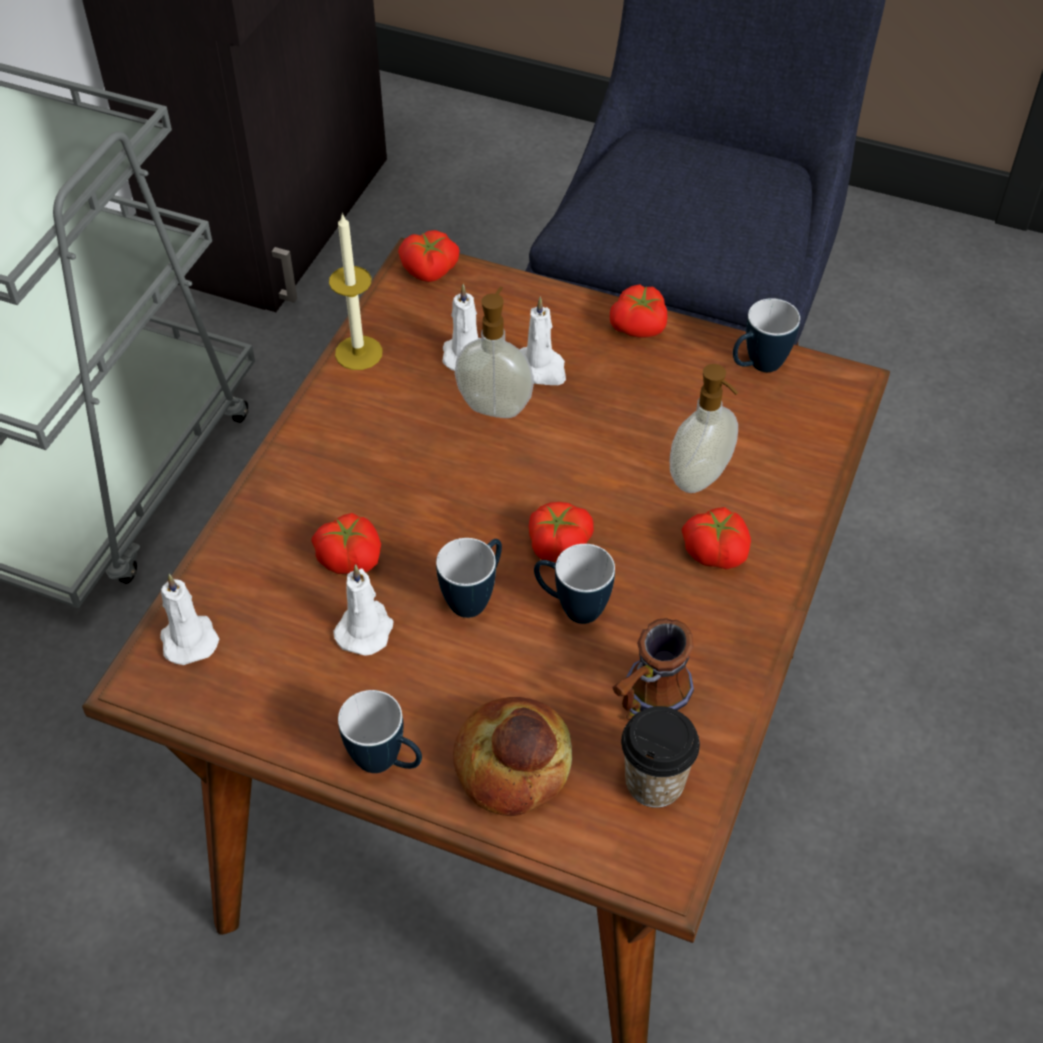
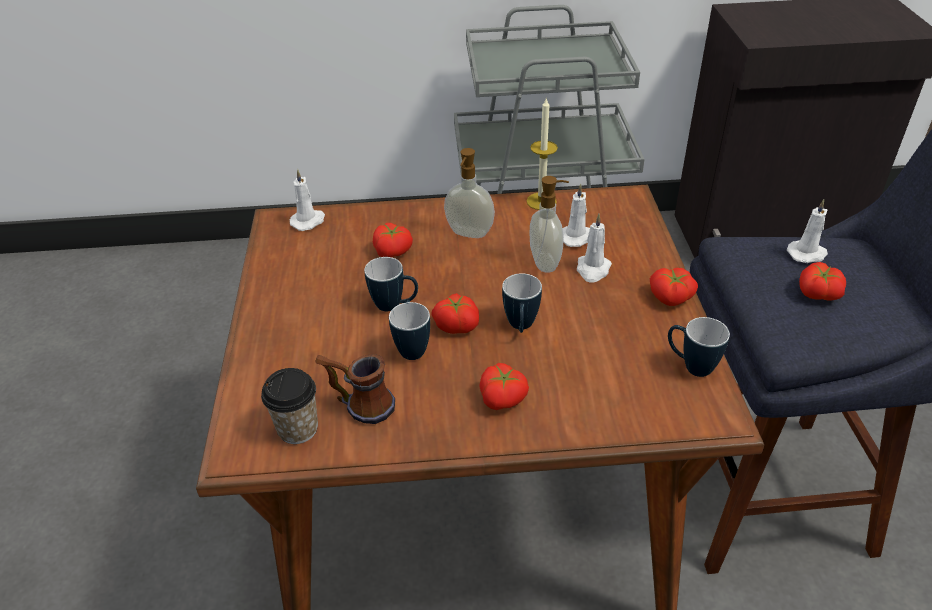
camera: 65 degrees right, 10 degrees down
white candle [333,564,393,656] -> white candle moved to [787,199,828,263]
mug [338,690,422,773] -> mug moved to [502,273,542,333]
tomato [398,230,460,282] -> tomato moved to [799,262,846,301]
bread [453,697,572,816] -> none
soap dispenser [670,364,738,493] -> soap dispenser moved to [444,148,495,238]

